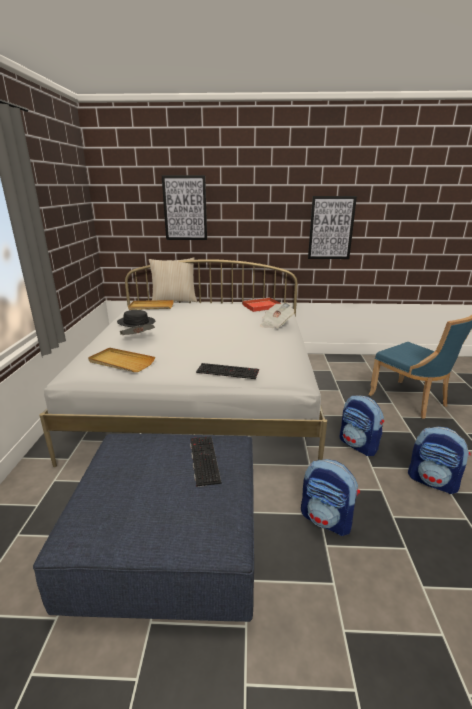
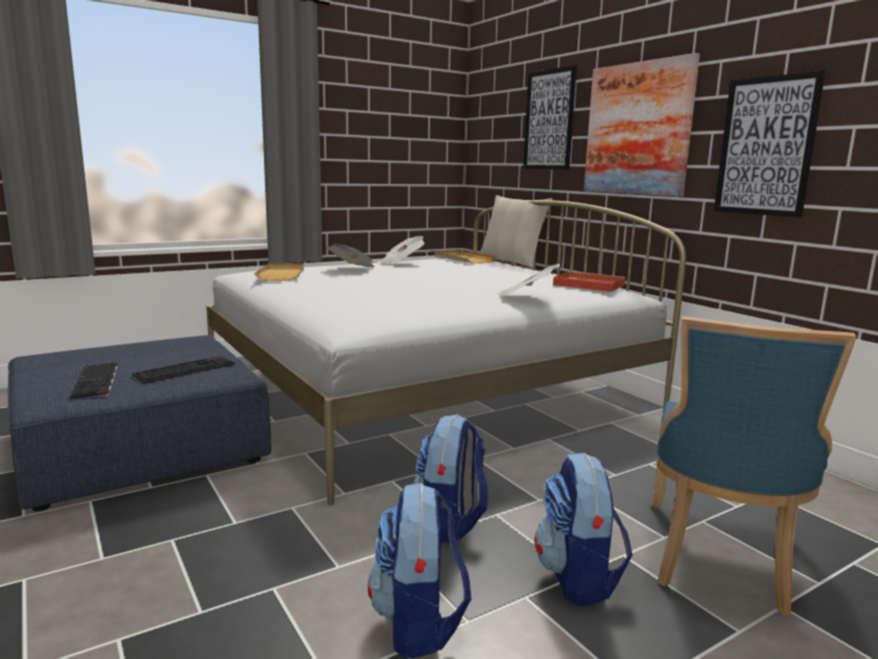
camera: 55 degrees right, 10 degrees down
black hat [117,310,155,327] -> newspaper [378,236,425,264]
keyboard [196,363,259,379] -> keyboard moved to [69,362,118,399]
backpack [301,459,360,536] -> backpack moved to [535,453,632,606]
none -> picture [584,53,700,197]

